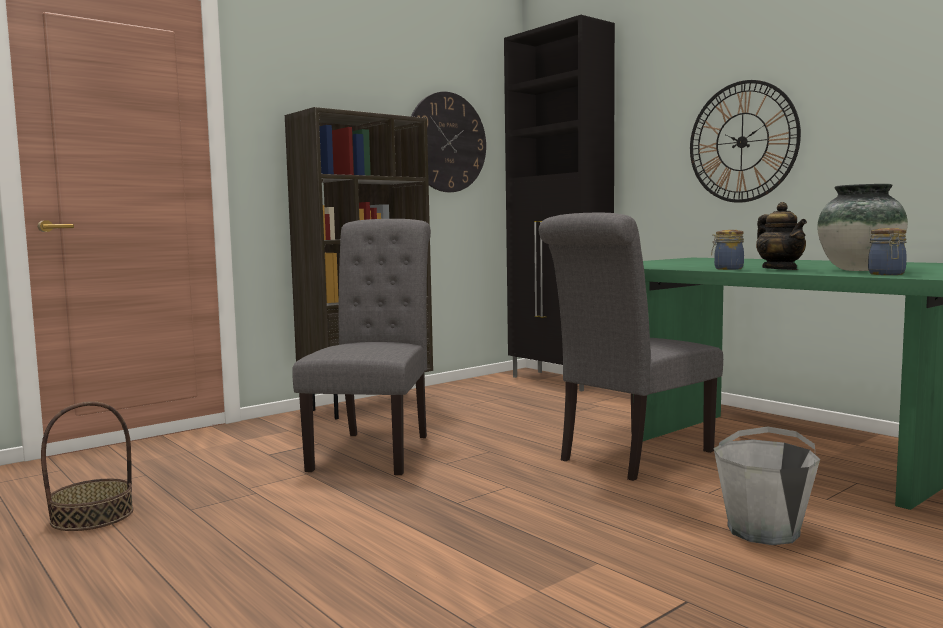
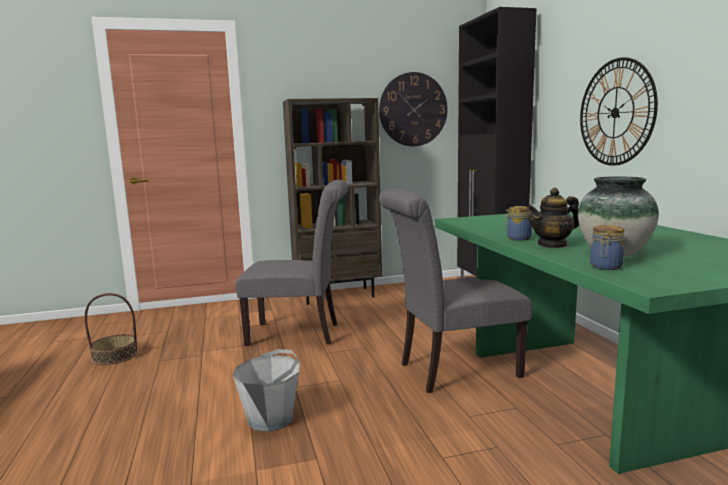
camera: 25 degrees right, 5 degrees up
grey chair [292,219,431,475] -> grey chair turned 60 degrees clockwise [236,180,348,346]
grey bucket [714,426,820,545] -> grey bucket moved to [233,349,300,432]
teapot [756,202,807,270] -> teapot turned 60 degrees clockwise [527,188,579,248]

